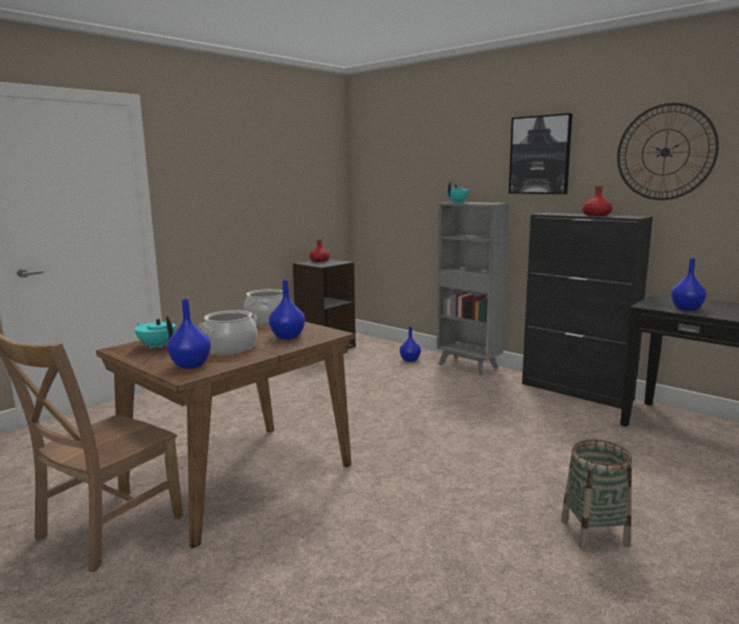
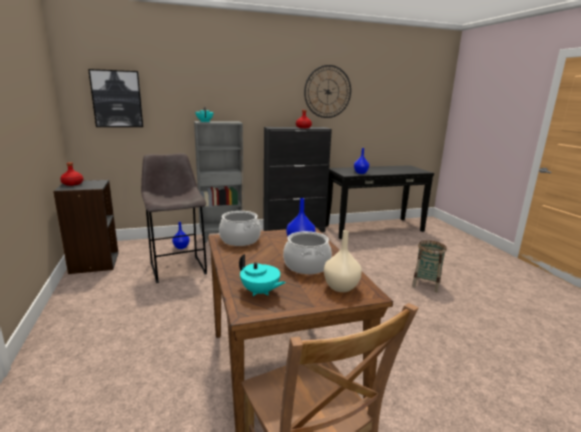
camera: 60 degrees left, 5 degrees up
turquoise teapot [135,316,176,349] -> turquoise teapot turned 120 degrees counterclockwise [239,254,286,296]
blue vase [167,299,211,369] -> beige vase [324,230,362,292]
picture [509,113,572,194] -> picture moved to [88,69,143,127]
none -> grey stool [141,153,207,283]

